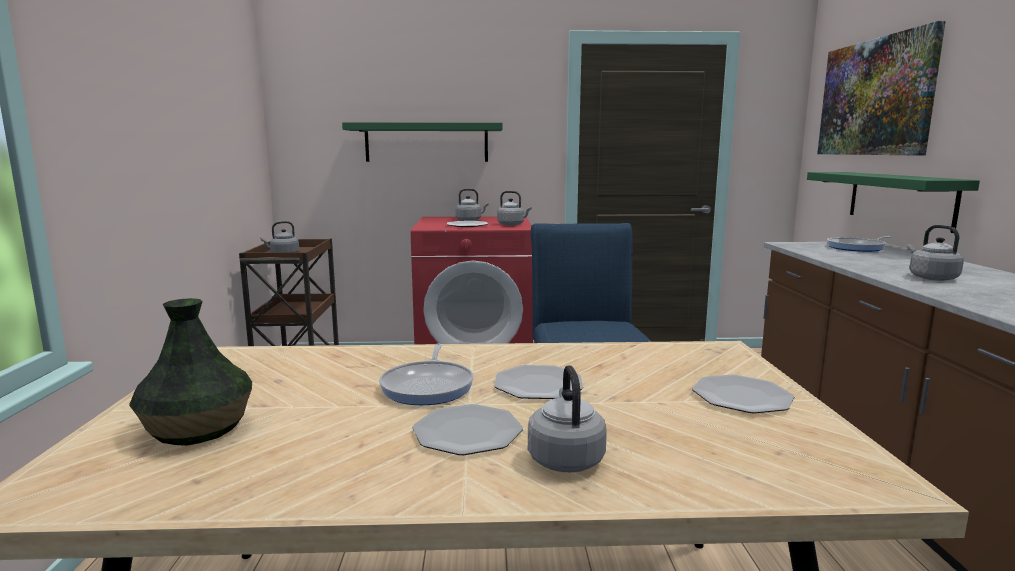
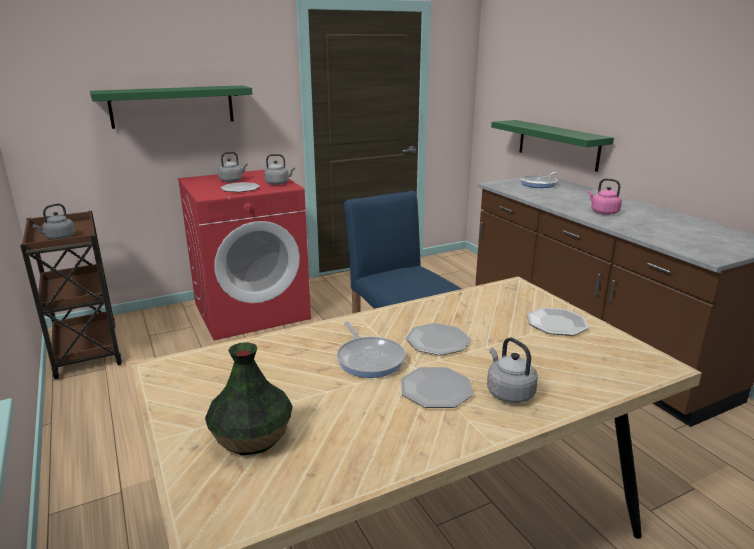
camera: 25 degrees left, 10 degrees up
picture [817,21,946,156] -> none
grey kettle [907,225,964,281] -> pink kettle [588,178,622,215]

